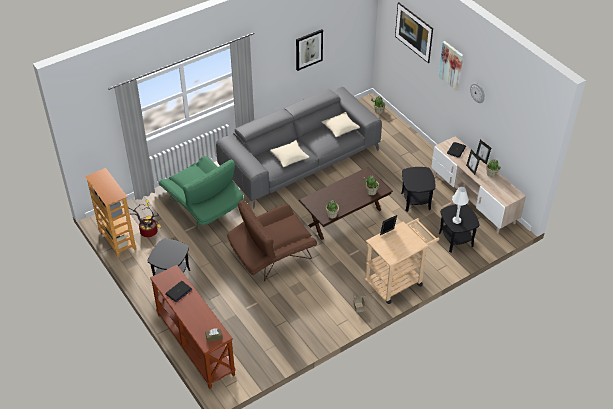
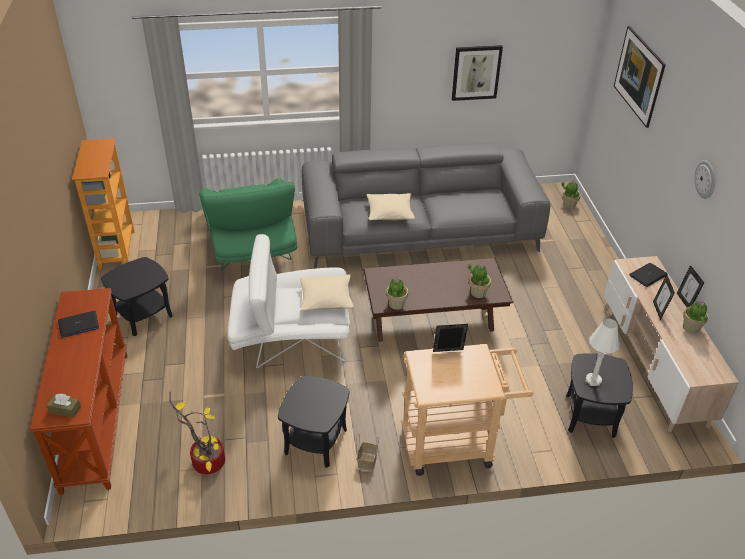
camera: 25 degrees right, 5 degrees down
potted plant [128,200,161,237] -> potted plant moved to [169,391,225,474]
brown armchair [227,200,317,281] -> white armchair [227,234,350,368]
beige pillow [322,112,360,137] -> beige pillow moved to [300,274,354,311]
black side table [401,167,435,212] -> black side table moved to [278,376,349,468]
picture [438,41,463,91] -> none

